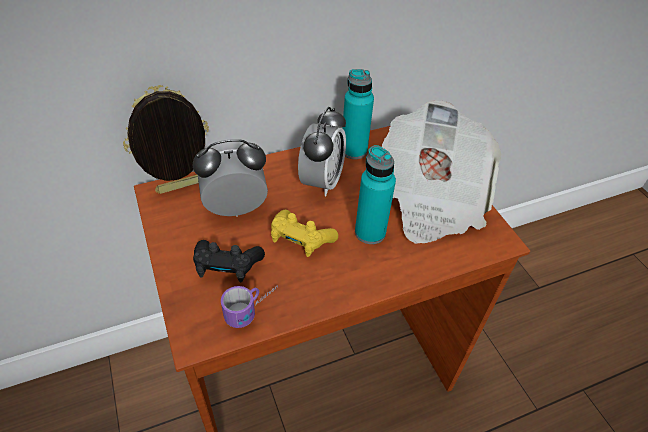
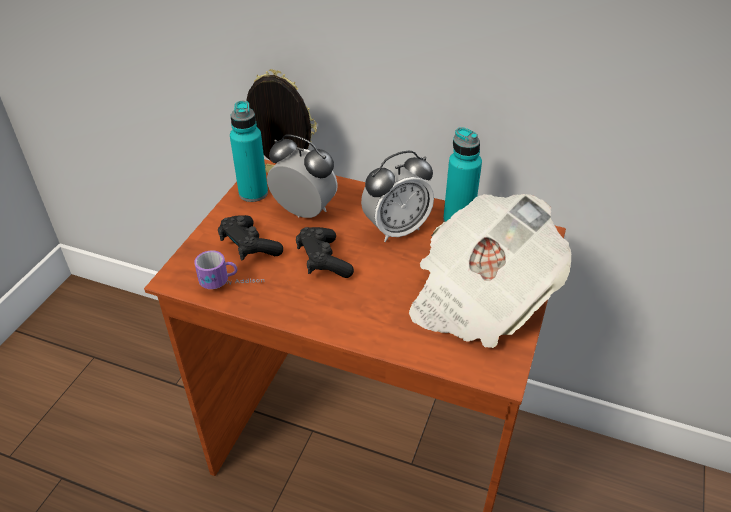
camera: 45 degrees right, 5 degrees down
yellow game controller [271,210,338,257] -> black game controller [296,227,354,278]
turquoise bottle [355,145,396,244] -> turquoise bottle moved to [230,101,268,202]

